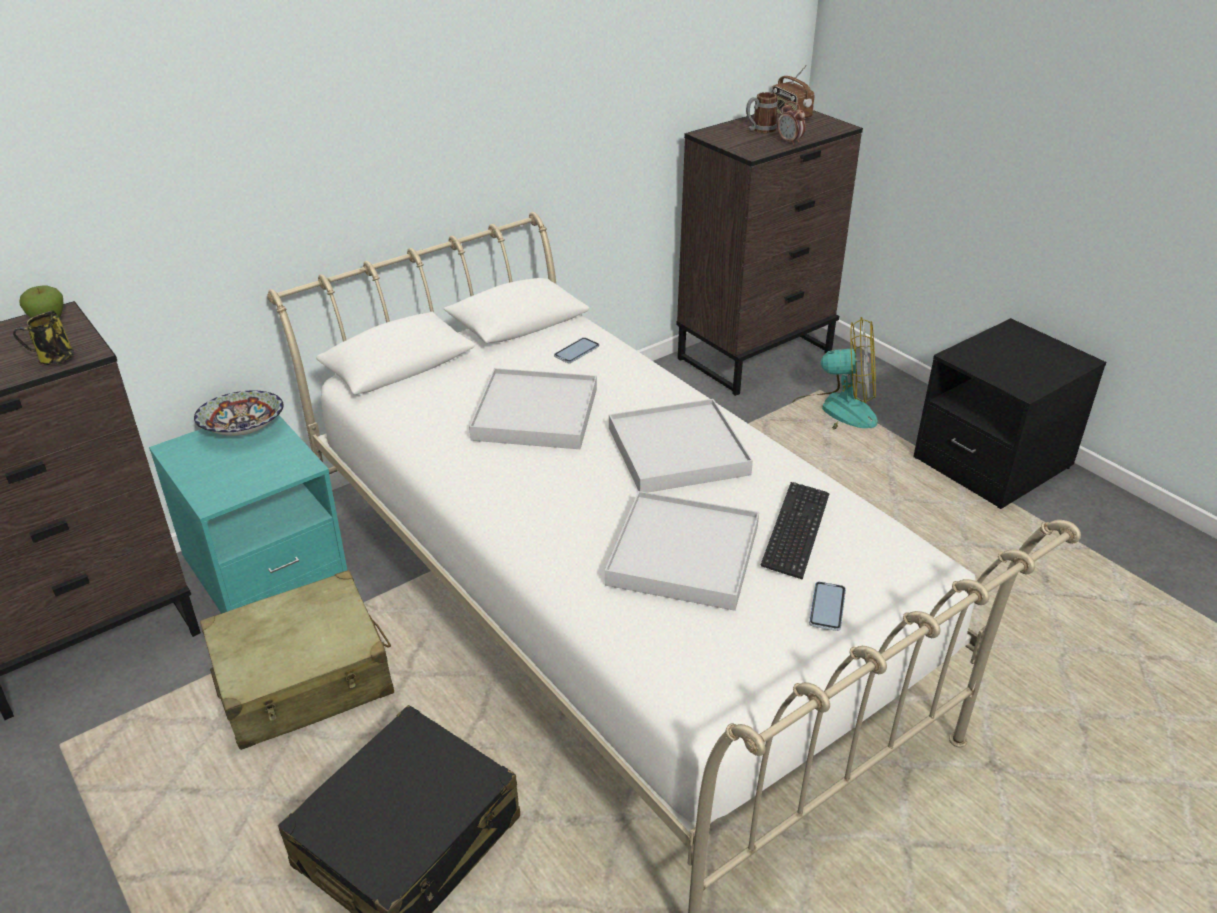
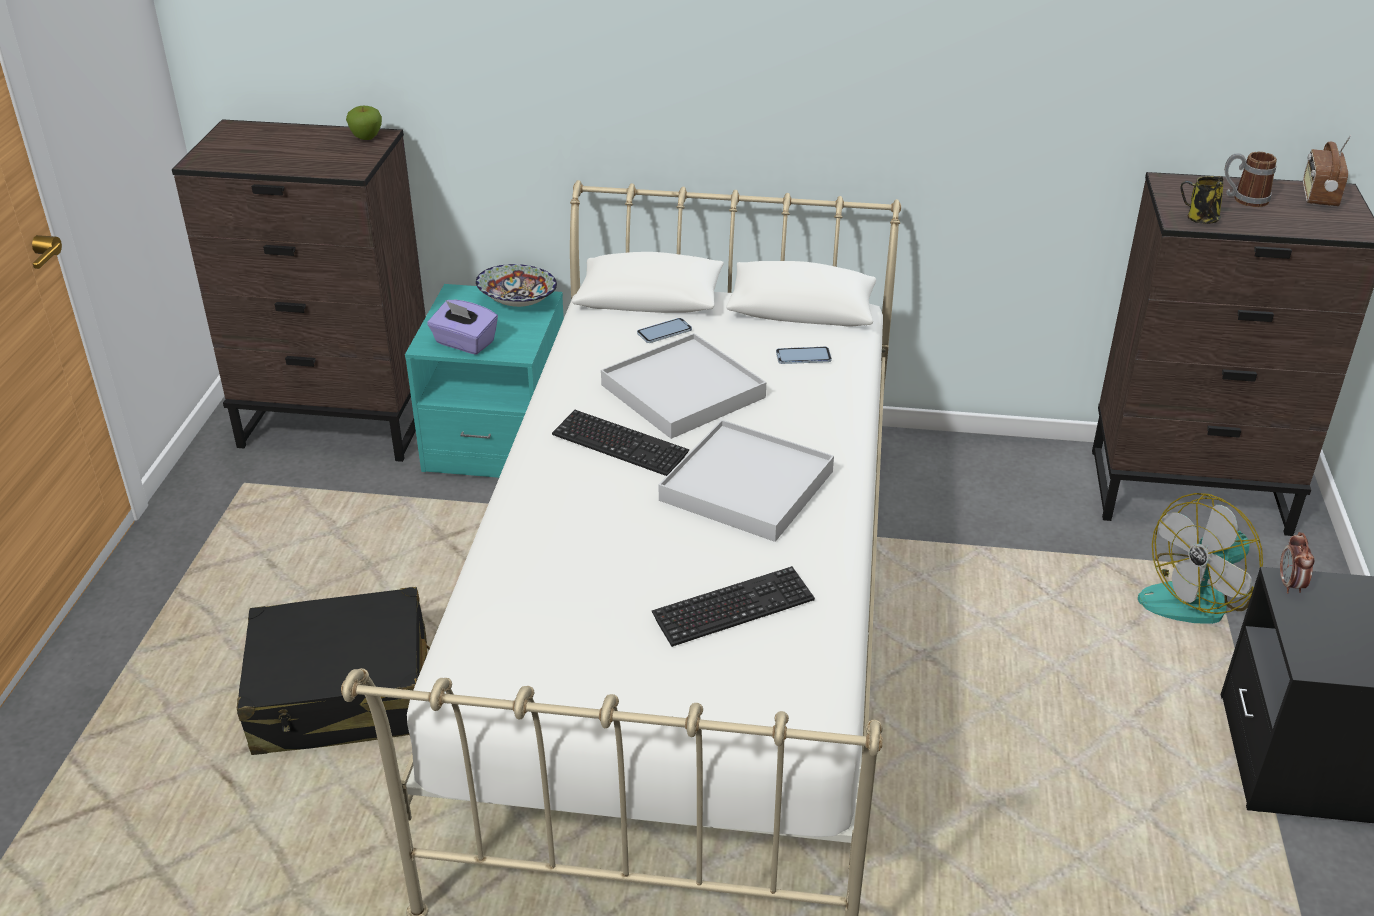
camera: 45 degrees right, 0 degrees up
mug [13,310,74,365] -> mug moved to [1181,176,1223,224]
beige suitcase [200,570,394,750] -> none
white tray [605,491,759,611] -> none
alarm clock [777,101,806,145] -> alarm clock moved to [1280,532,1314,593]
fan [792,317,878,430] -> fan turned 90 degrees clockwise [1138,493,1263,624]
phone [809,582,846,631] -> phone moved to [637,318,692,343]
none -> purple tissue box [427,300,498,355]
none -> keyboard [552,410,689,476]

